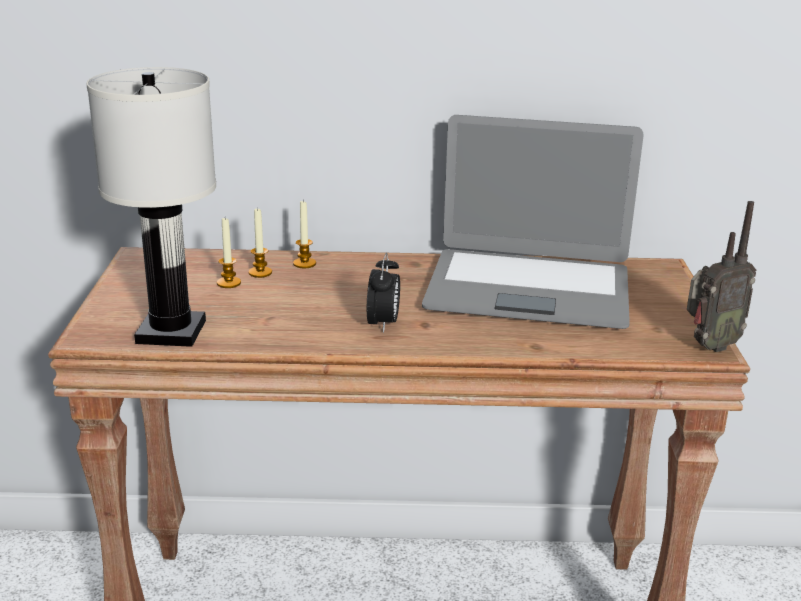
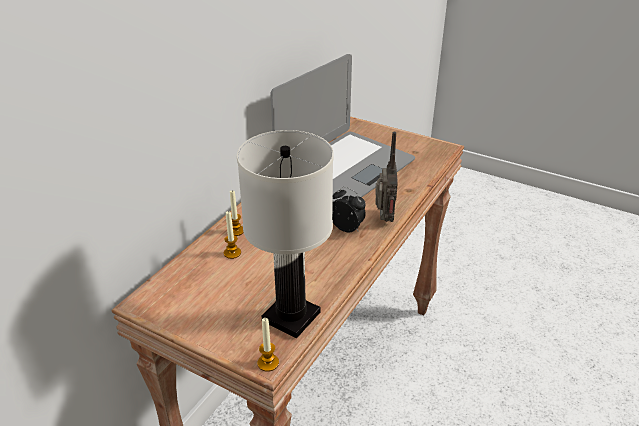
camera: 60 degrees left, 10 degrees up
candle [217,218,241,288] -> candle moved to [257,318,279,372]
radio [687,201,756,352] -> radio moved to [375,132,398,222]

